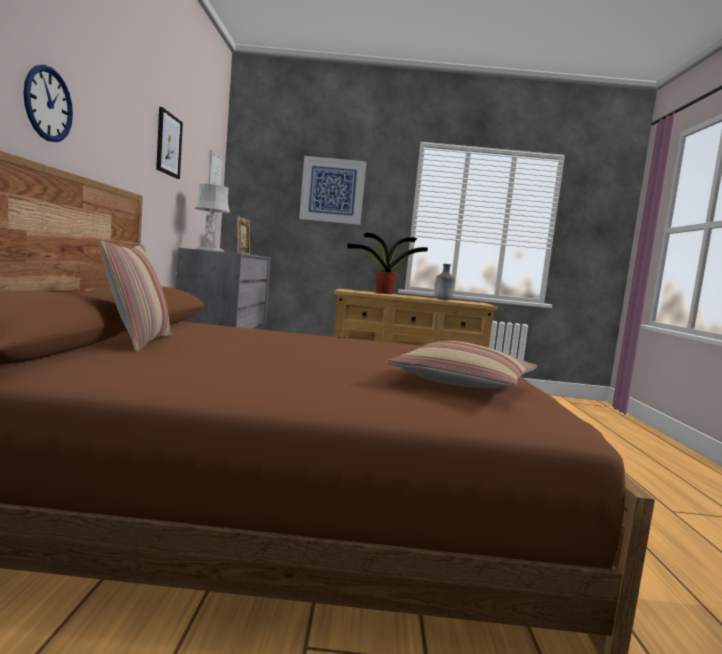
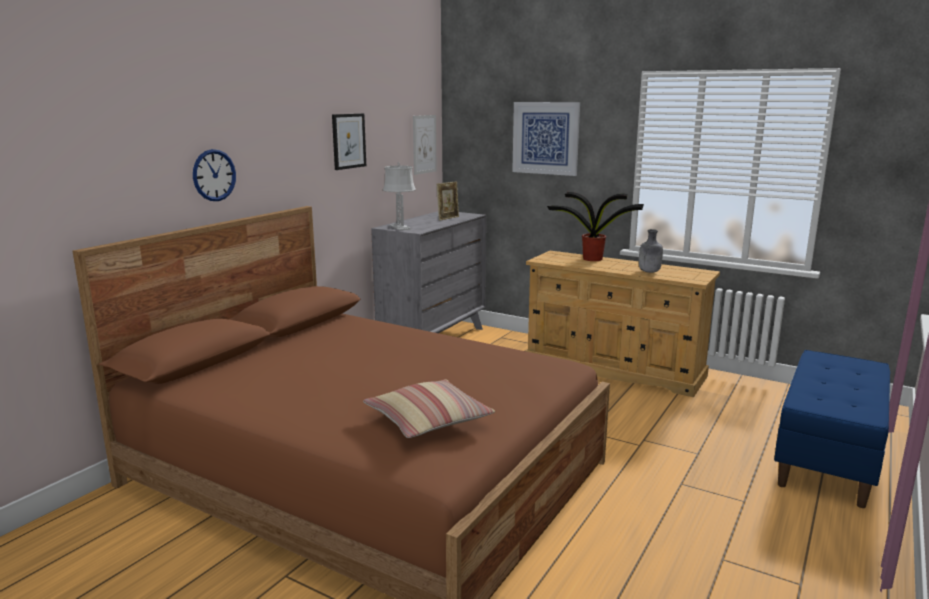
camera: 30 degrees right, 10 degrees up
pillow [100,240,171,352] -> none
none -> blue bench [774,350,890,508]

